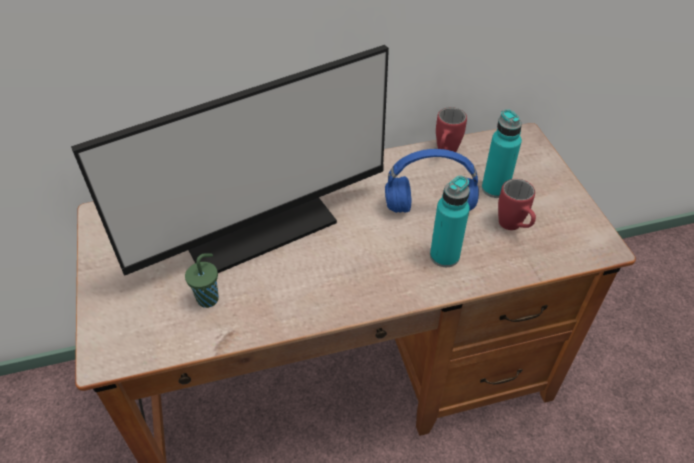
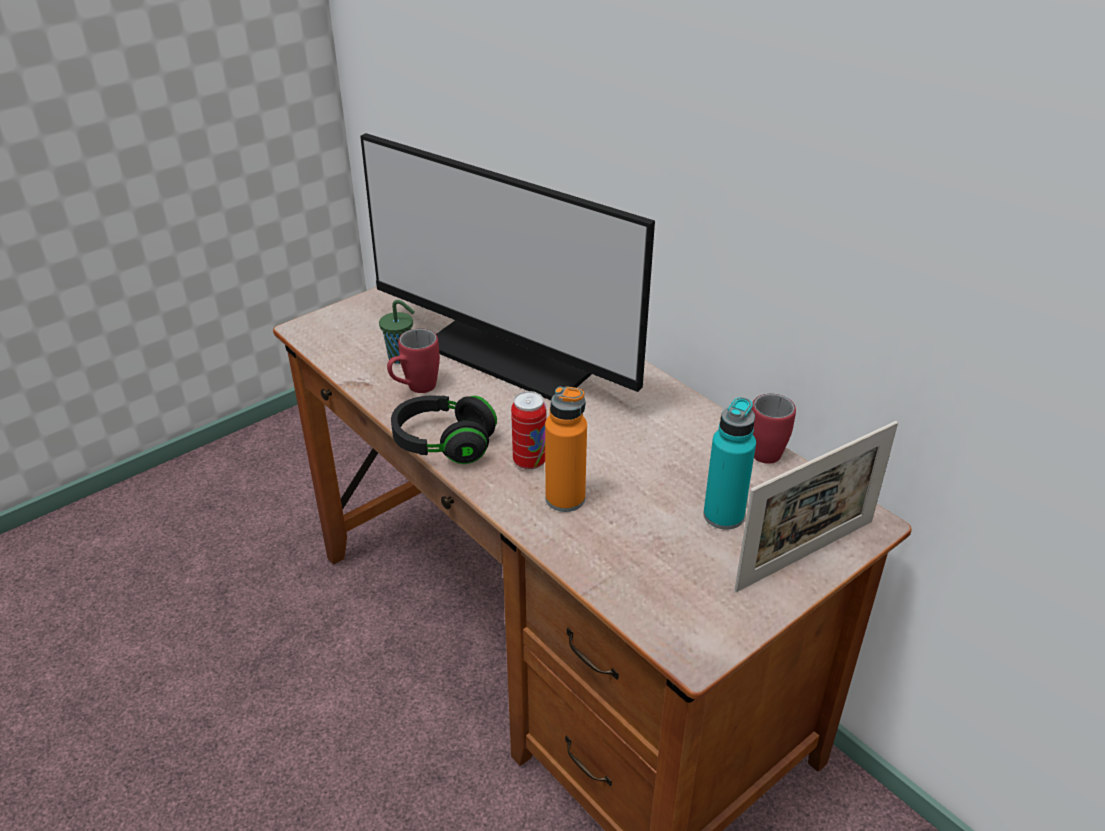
camera: 65 degrees right, 10 degrees down
blue headphones [385,149,479,213] -> none
turquoise bottle [430,176,470,267] -> orange bottle [545,386,587,512]
red mug [498,179,536,230] -> red mug moved to [387,328,440,393]
none -> black headphones [391,395,497,464]
none -> can [511,391,546,470]
none -> picture frame [734,421,898,592]

